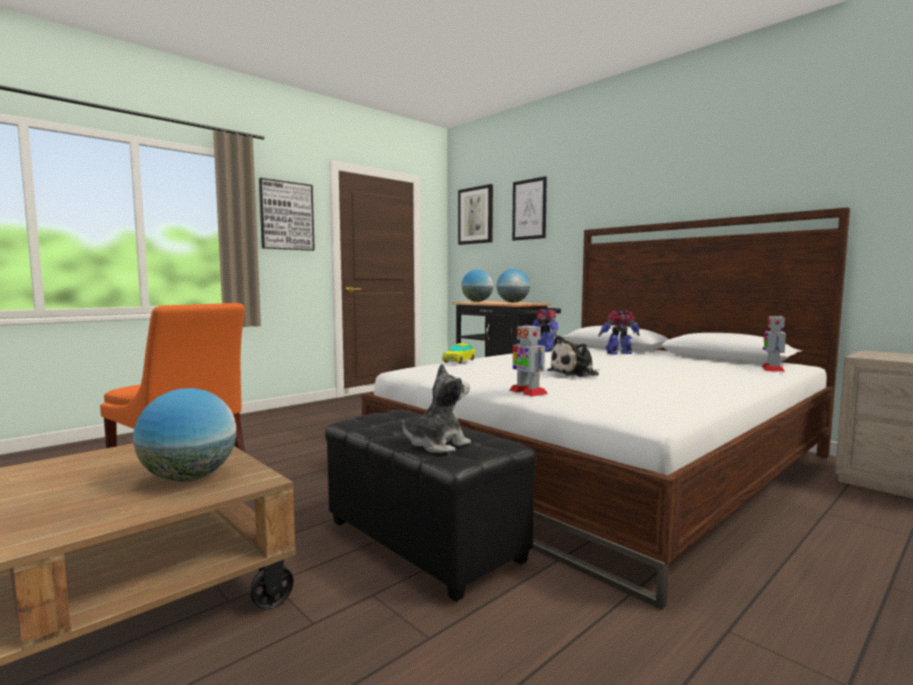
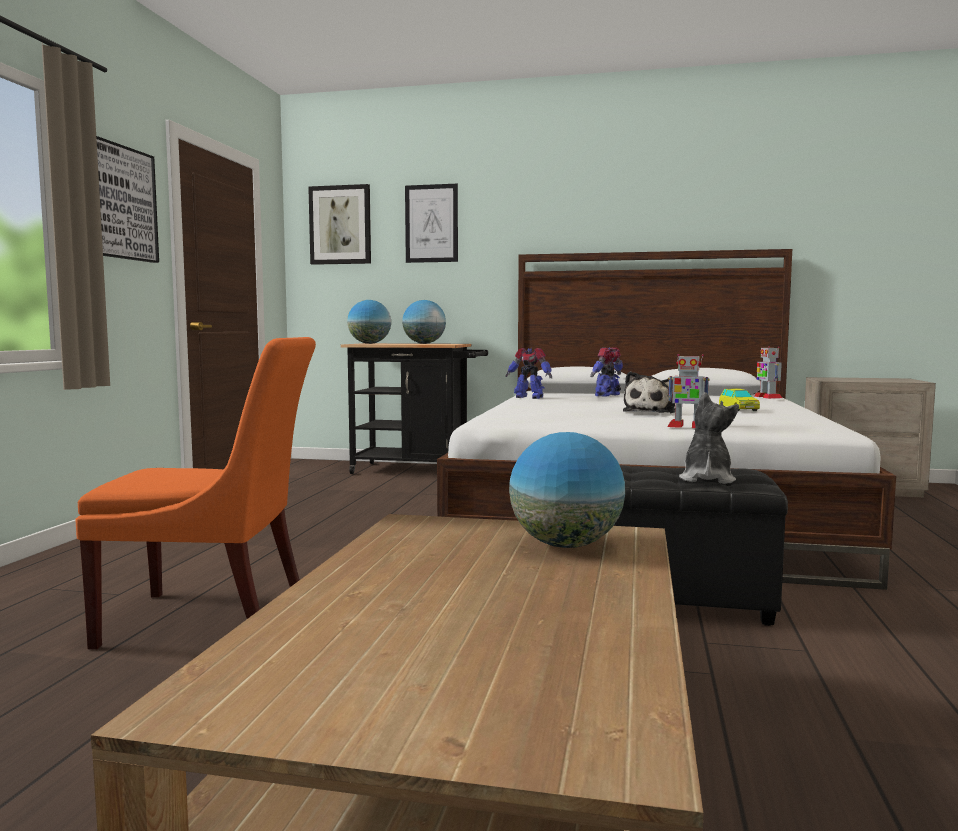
camera: 35 degrees left, 0 degrees up
toy car [442,343,475,364] -> toy car moved to [719,389,760,412]

